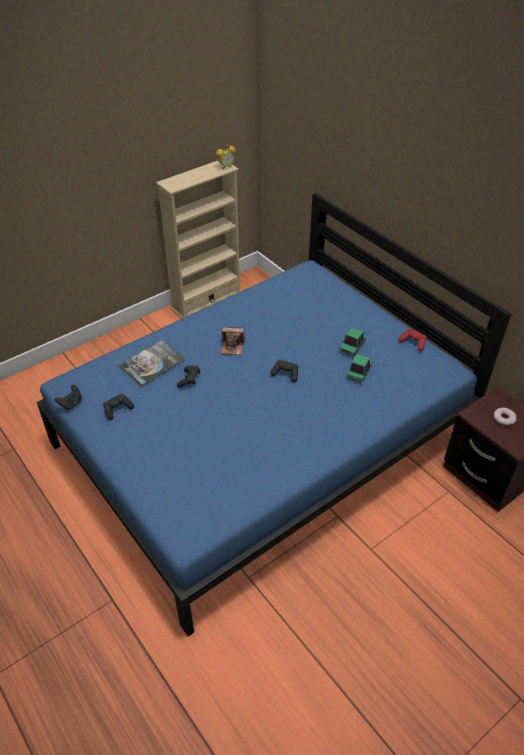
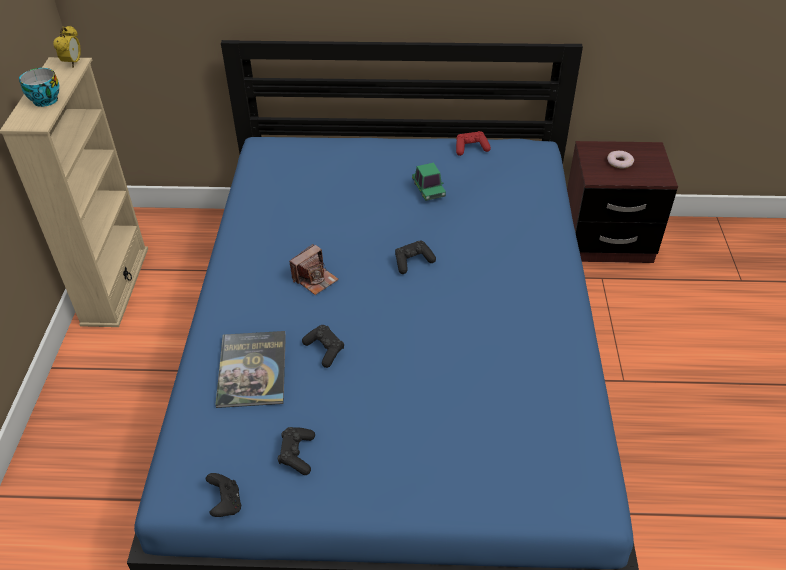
camera: 50 degrees left, 0 degrees up
toy car [347,354,373,382] -> none
none -> cup [19,68,59,107]

